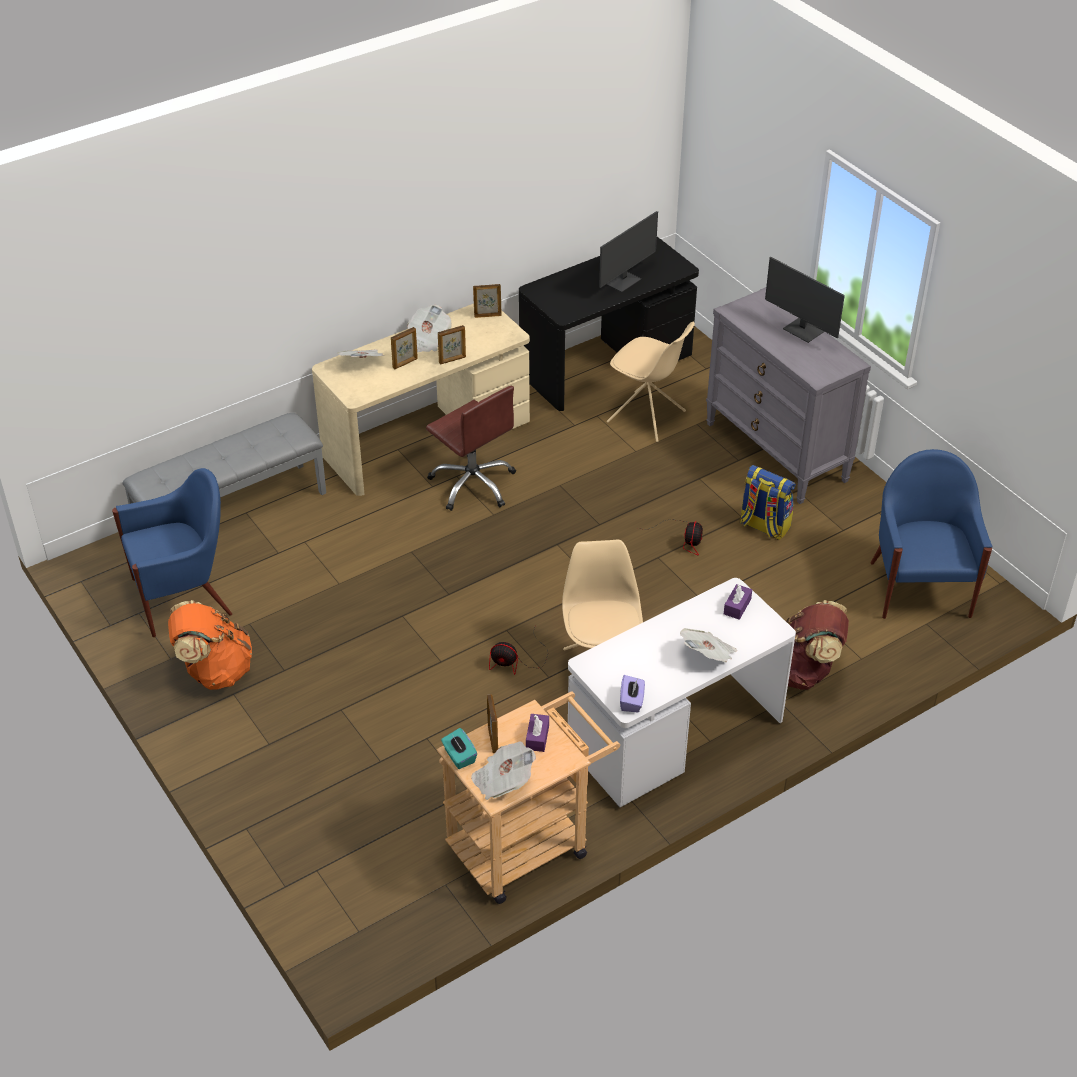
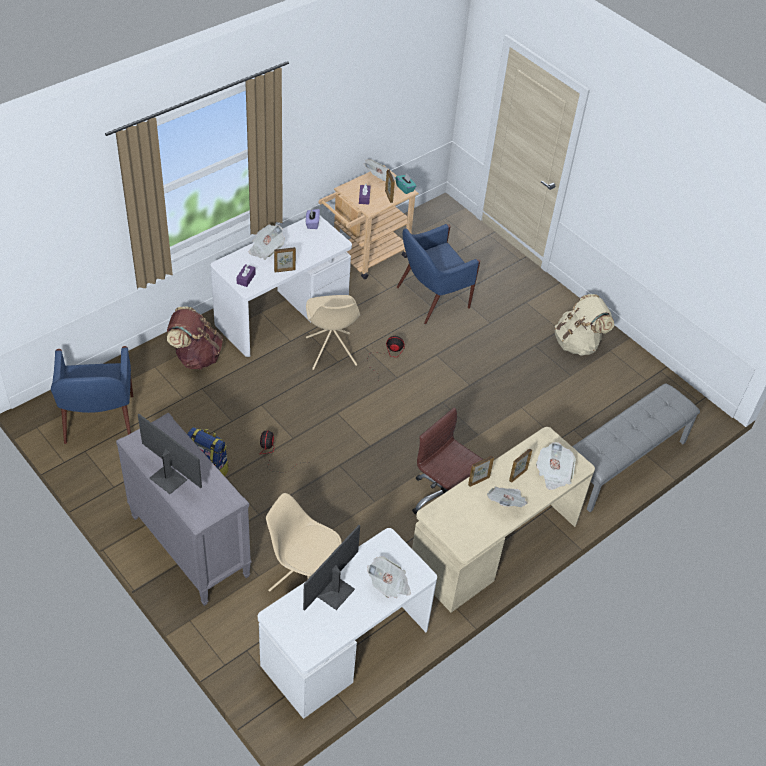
camera: 170 degrees right, 5 degrees up
blue armchair [112,468,232,637] -> blue armchair moved to [397,224,480,324]
orange backpack [168,600,252,690] -> beige backpack [555,294,614,356]
picture frame [473,284,502,318] -> picture frame moved to [274,247,296,272]
black desk [519,237,699,411] -> white desk [258,528,437,719]
none -> newspaper [367,557,411,598]

